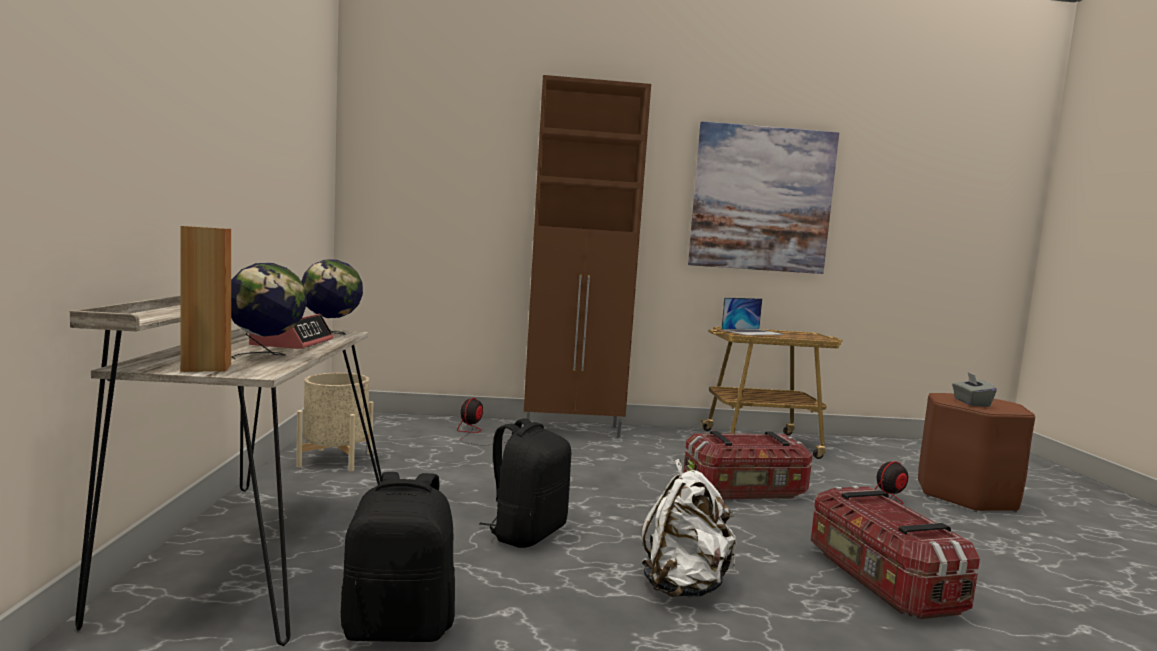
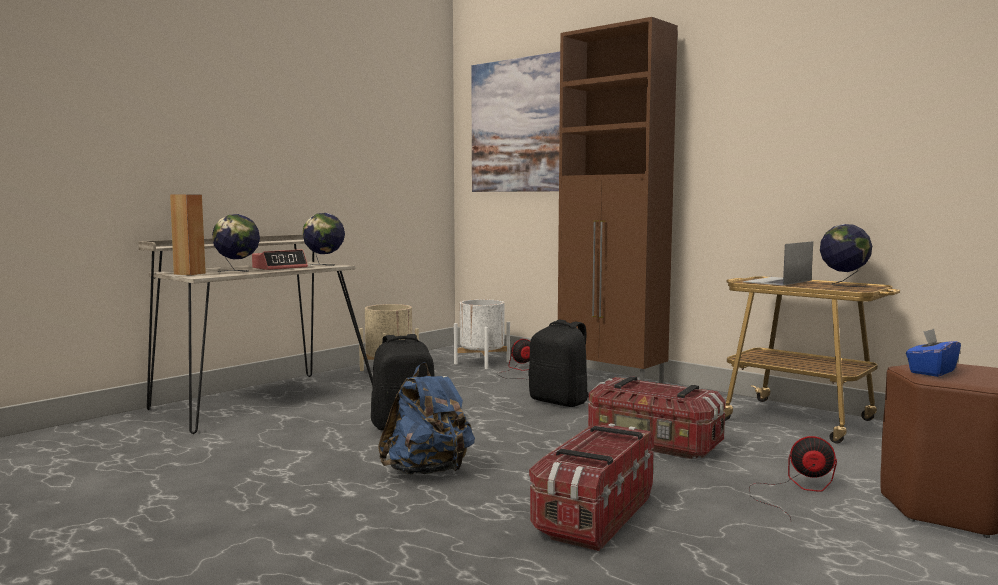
camera: 45 degrees right, 0 degrees up
black backpack [341,472,455,642] -> black backpack moved to [528,319,589,407]
white backpack [641,459,737,598] -> blue backpack [378,362,475,475]
picture [688,121,839,274] -> picture moved to [471,52,560,192]
laptop [721,298,784,335] -> laptop turned 120 degrees clockwise [743,241,813,286]
grey tissue box [952,373,997,407] -> blue tissue box [906,329,961,377]
none -> white planter [454,299,510,369]
none -> globe [820,224,872,287]

